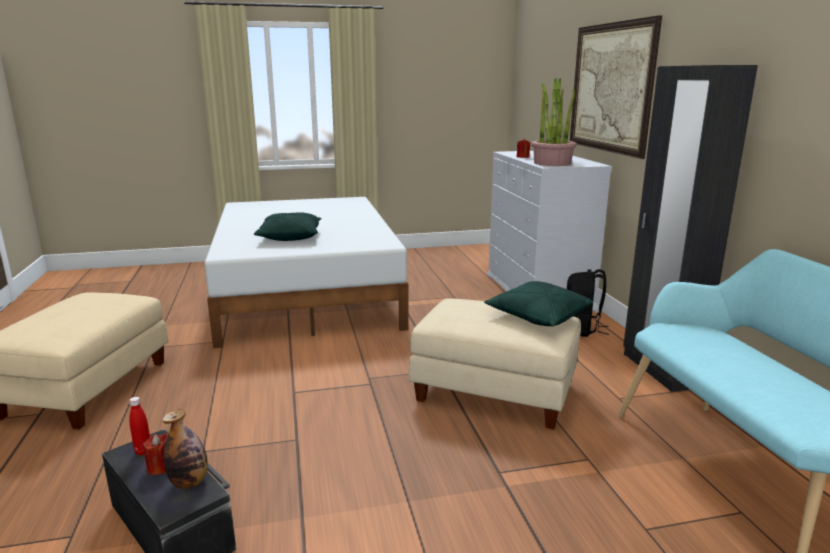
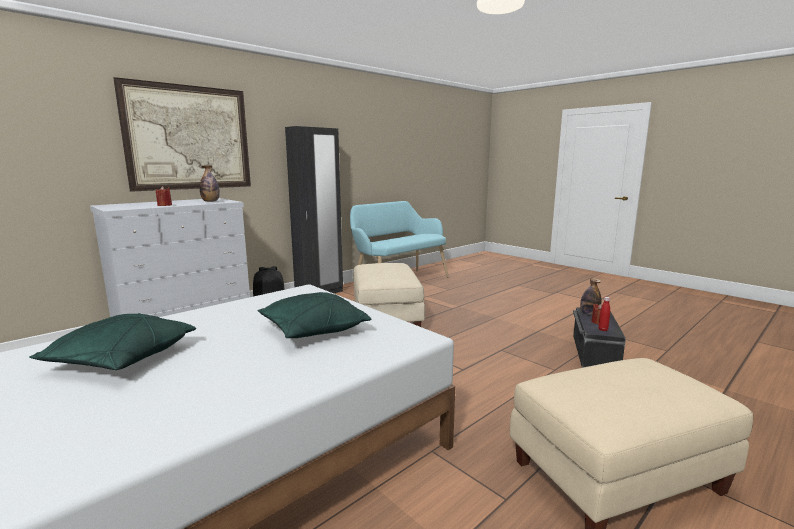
camera: 120 degrees left, 5 degrees down
green pillow [484,281,593,326] -> green pillow moved to [30,313,196,370]
potted plant [532,78,577,166] -> bottle [200,165,220,202]

